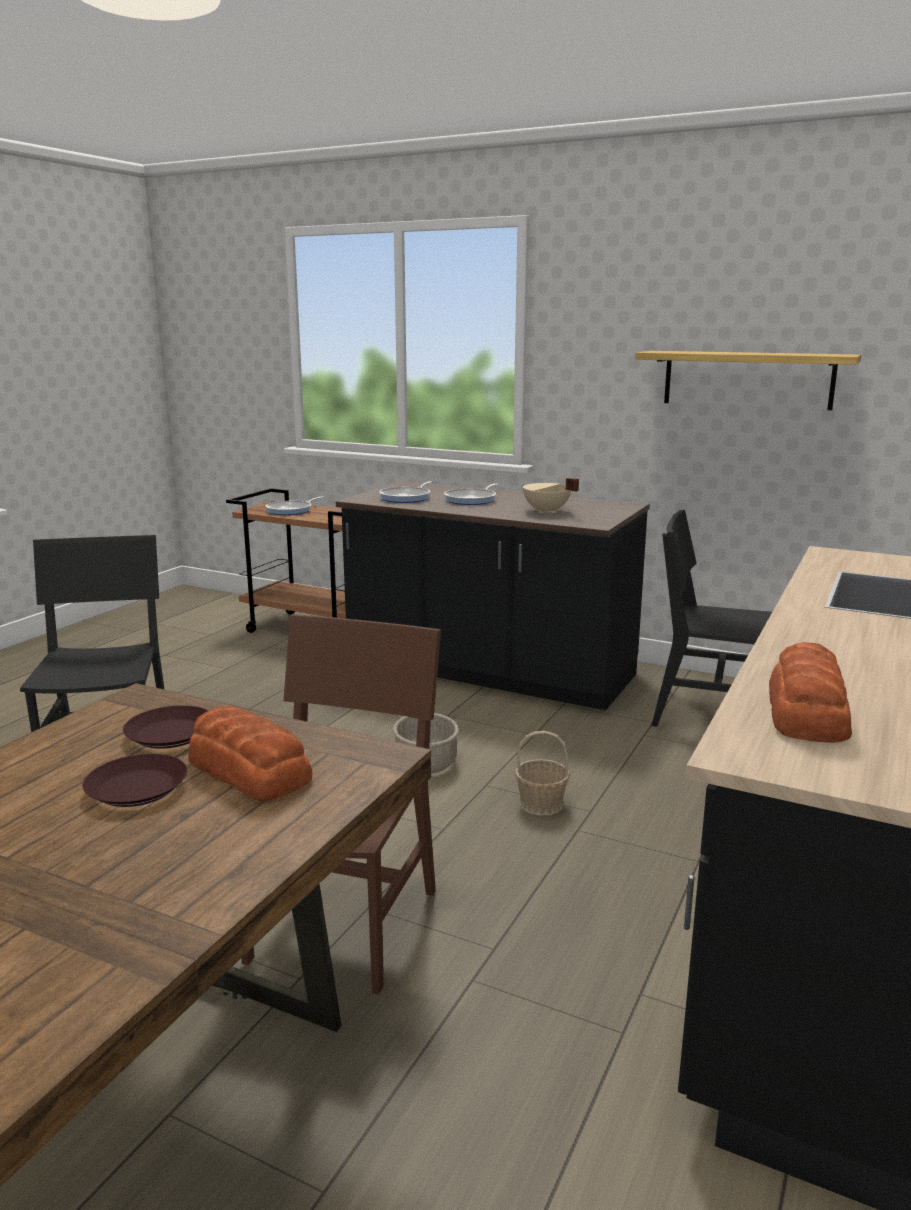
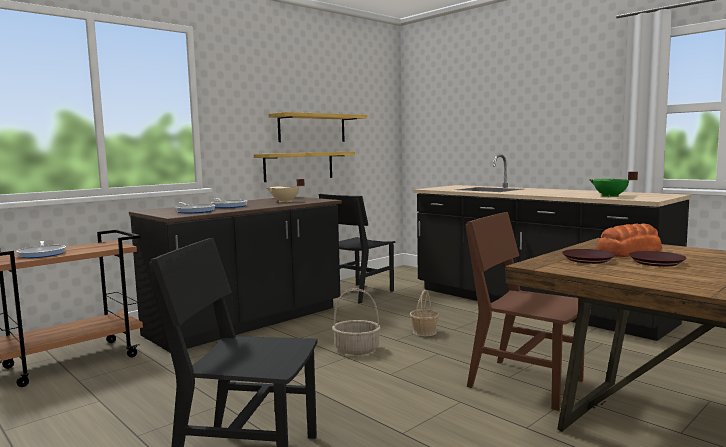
camera: 70 degrees left, 10 degrees down
bread [769,642,852,743] -> green cooking pot [589,172,638,197]
none -> shelf [254,152,355,182]

